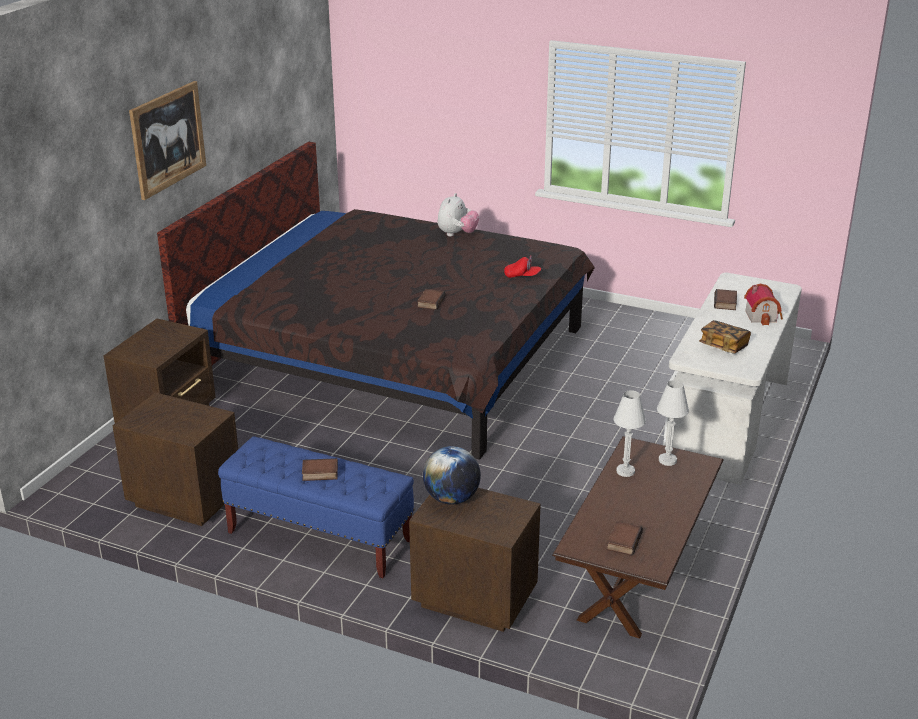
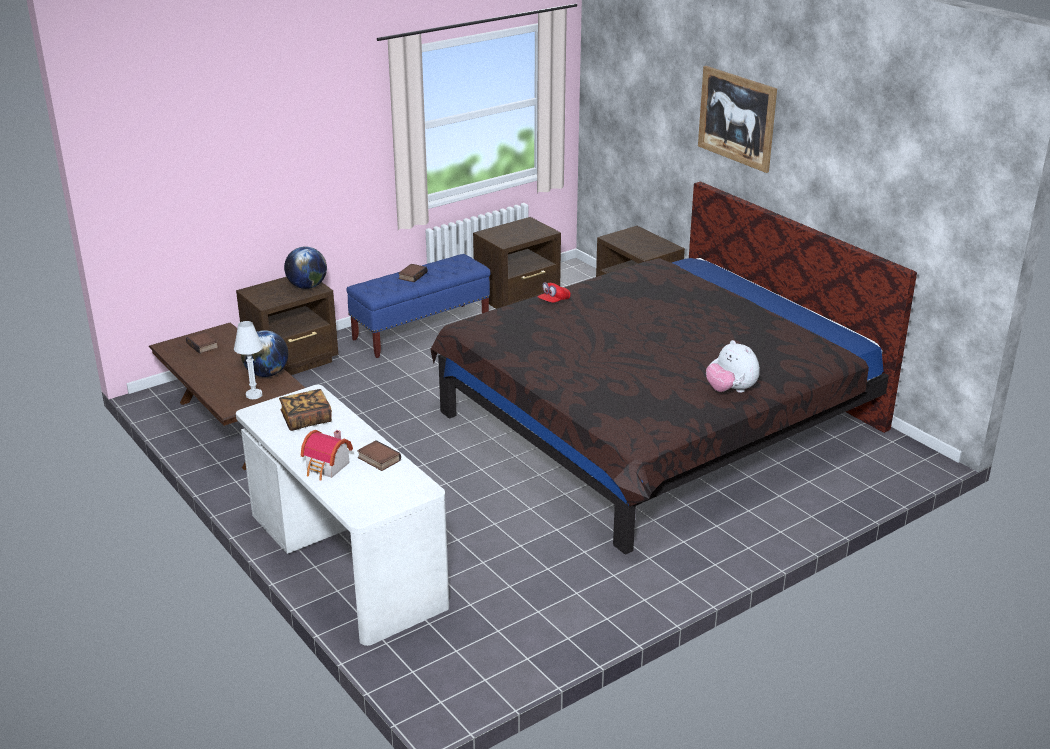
camera: 120 degrees right, 0 degrees up
book [417,289,446,310] -> none
red cap [504,255,541,278] -> red cap moved to [537,282,571,303]
white table lamp [614,390,646,477] -> globe [241,330,288,377]

